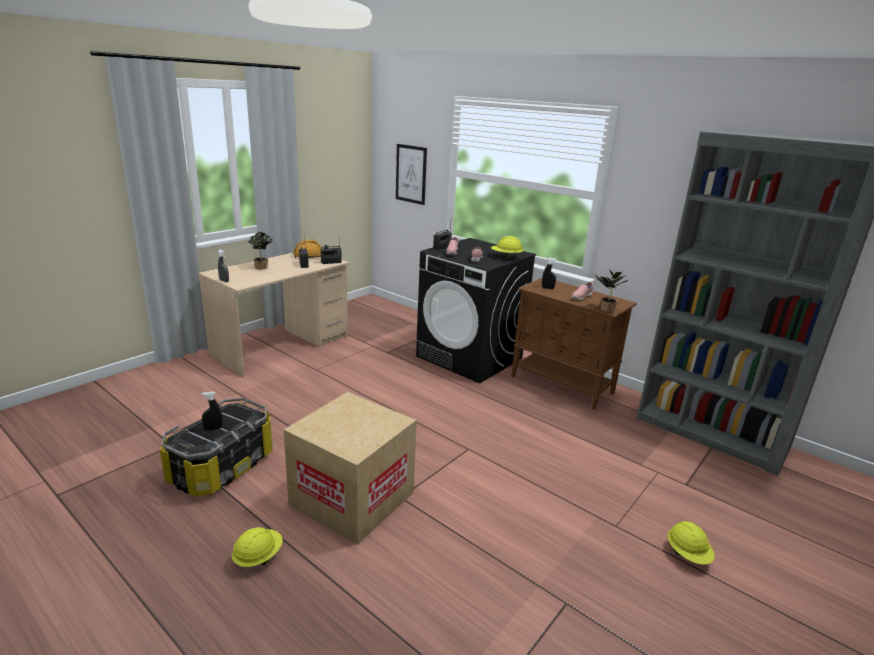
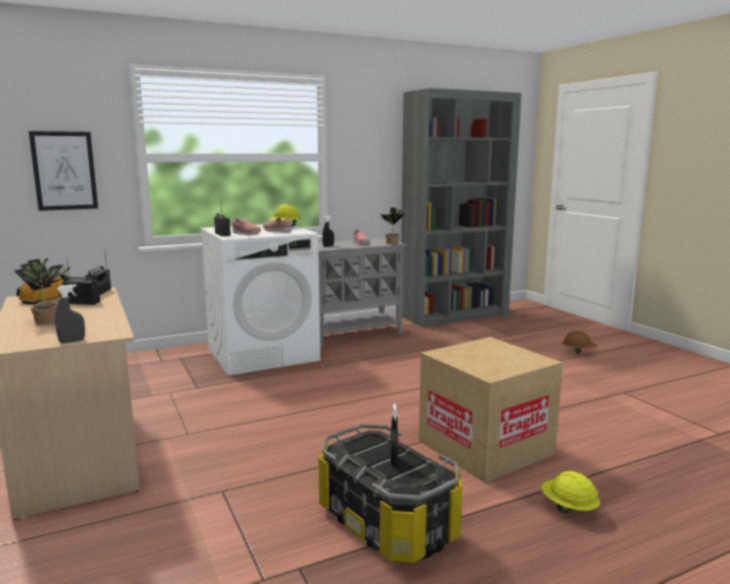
camera: 65 degrees left, 10 degrees down
black washing machine [416,238,536,384] -> white washing machine [200,224,320,376]
brown cabinet [511,278,637,410] -> grey cabinet [318,238,407,347]
yellow hard hat [668,521,715,564] -> brown hard hat [562,331,598,354]

